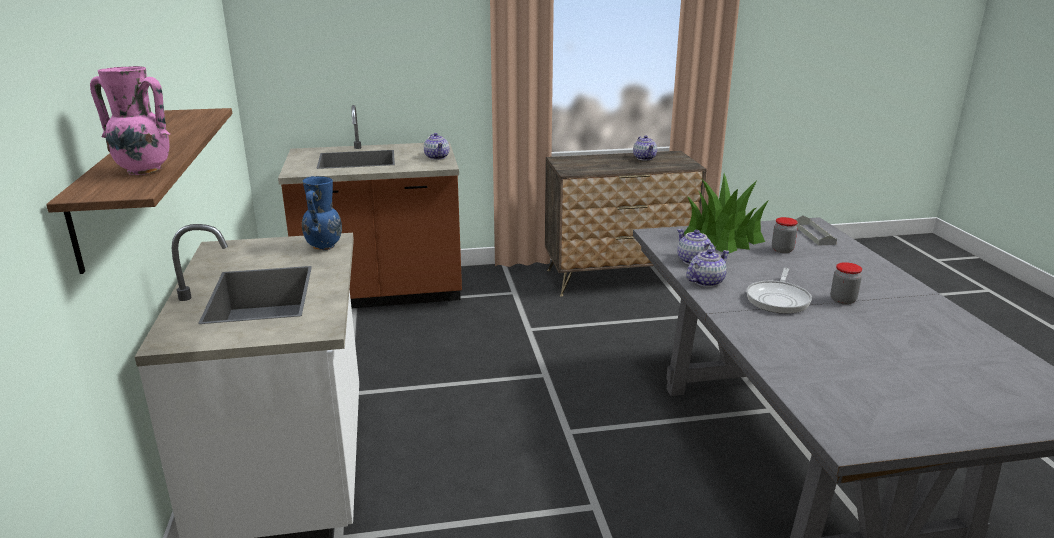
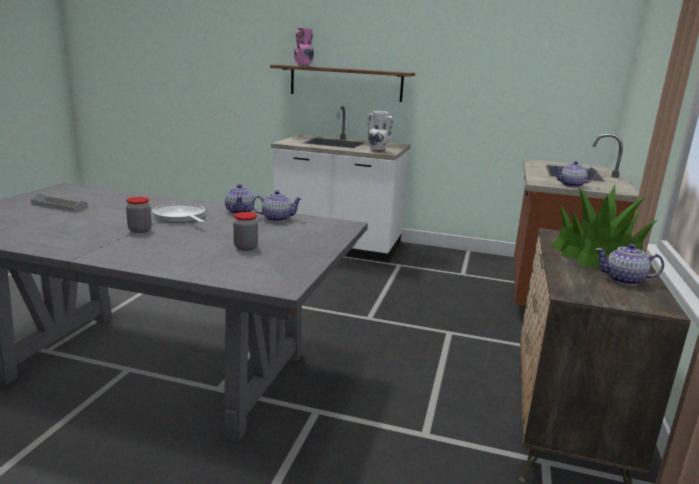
camera: 115 degrees right, 5 degrees down
blue vase [302,176,342,250] -> white vase [367,111,393,152]
potted plant [684,174,769,254] -> potted plant moved to [551,185,657,268]
grey tray [795,216,837,246] -> grey tray moved to [31,193,88,212]

